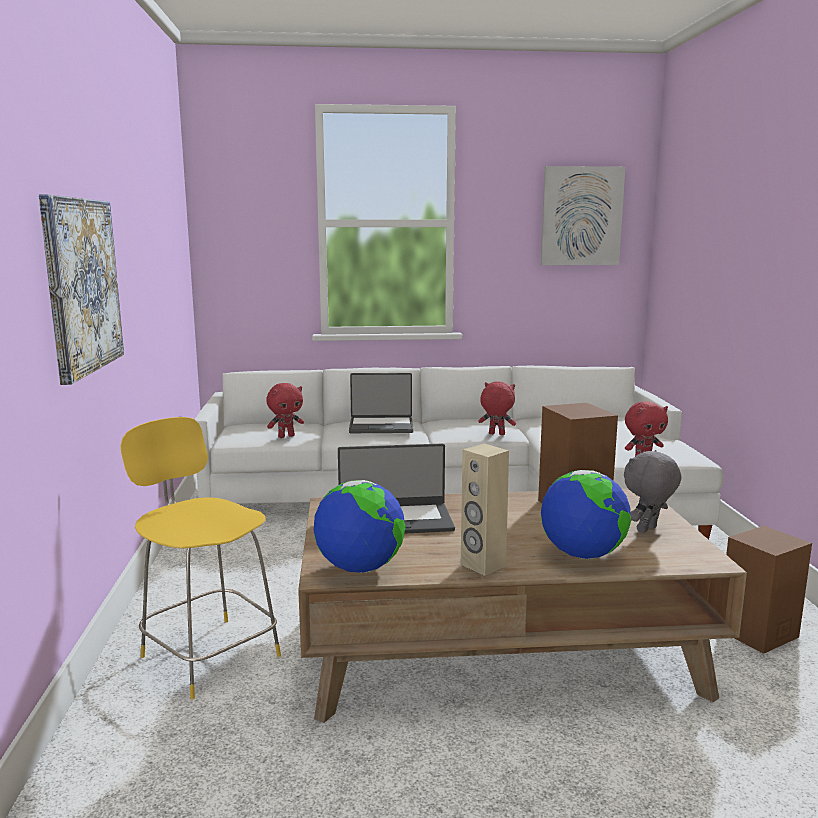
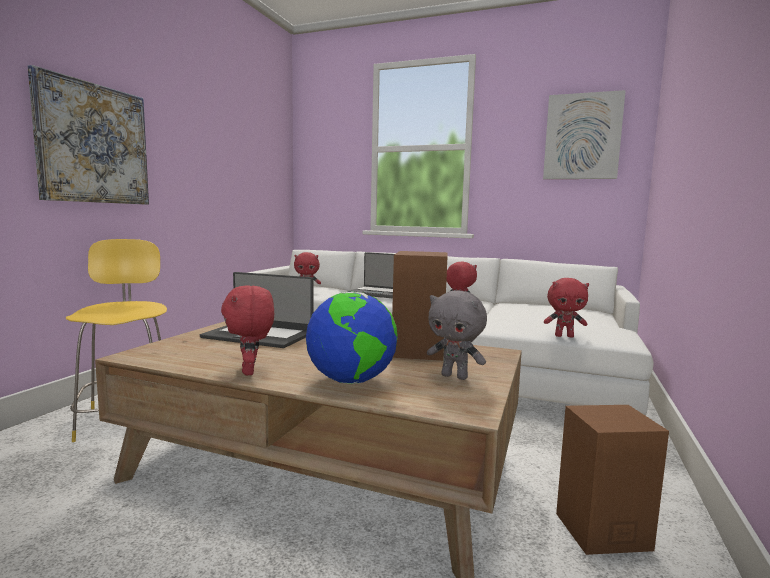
camera: 25 degrees right, 5 degrees down
globe [314,480,406,573] -> none
beige speaker [461,444,509,576] -> red plush toy [221,285,274,375]
grey plush toy [624,450,682,533] -> grey plush toy turned 135 degrees counterclockwise [427,290,487,380]

